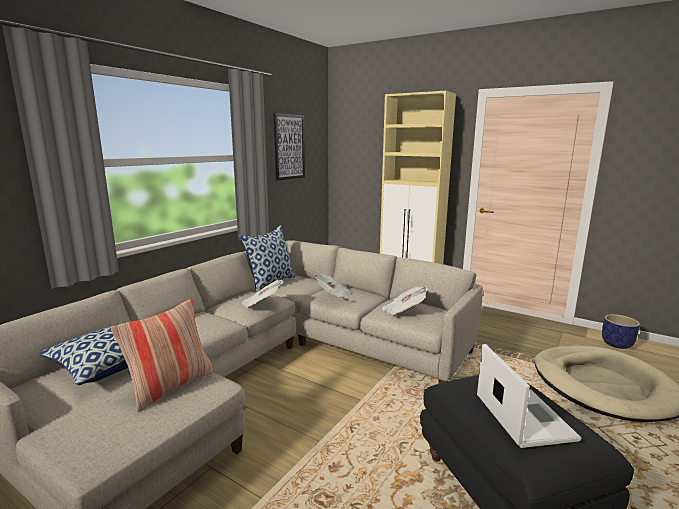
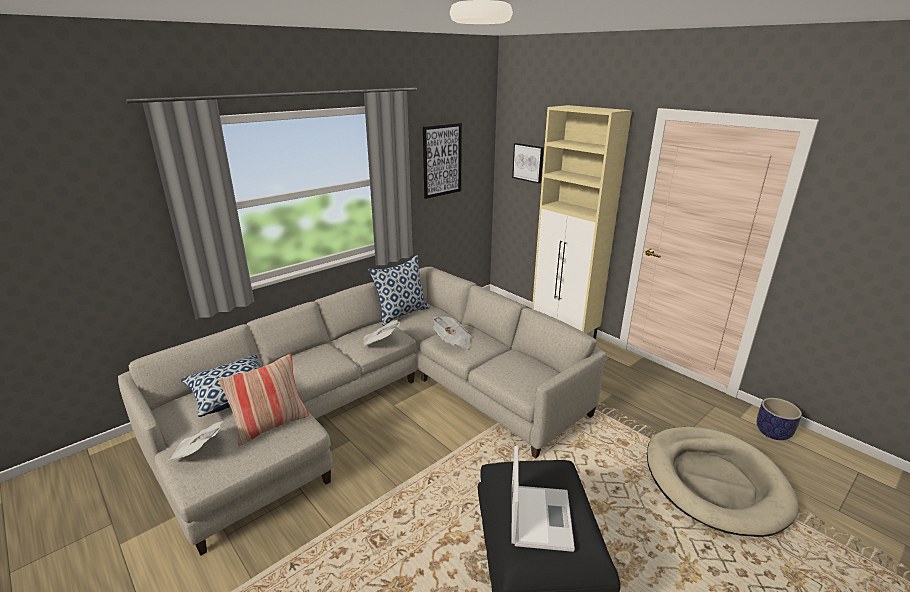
camera: 15 degrees right, 10 degrees up
newspaper [382,286,428,315] -> newspaper moved to [167,421,223,462]
none -> picture [512,143,544,184]

